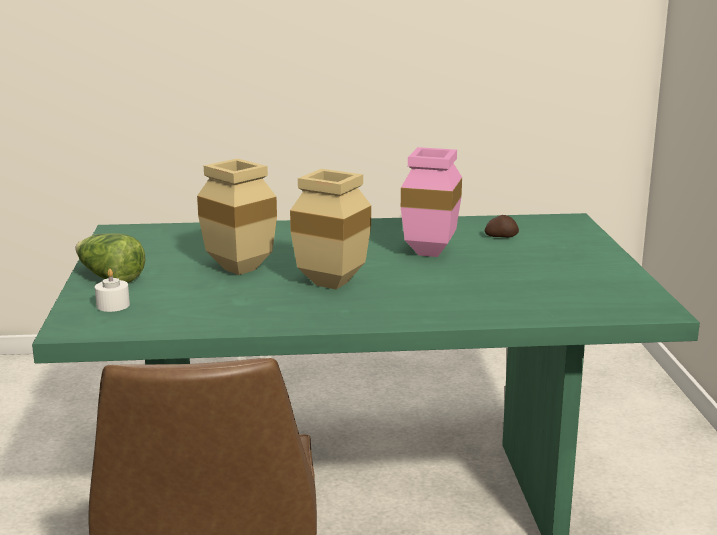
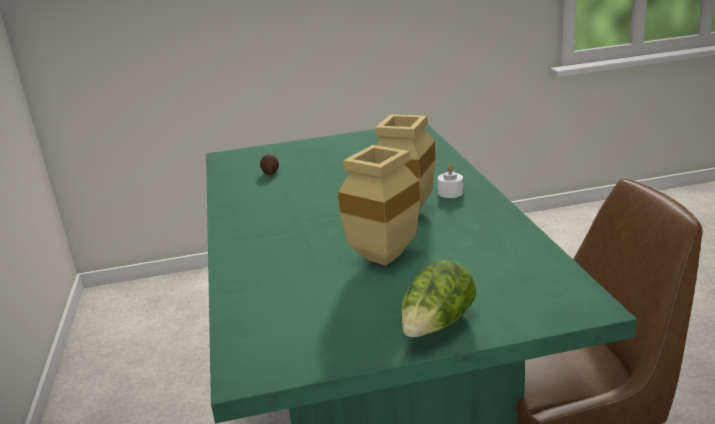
camera: 95 degrees left, 5 degrees up
white candle [95,269,130,312] -> white candle moved to [437,165,463,198]
pink vase [401,147,462,257] -> none

